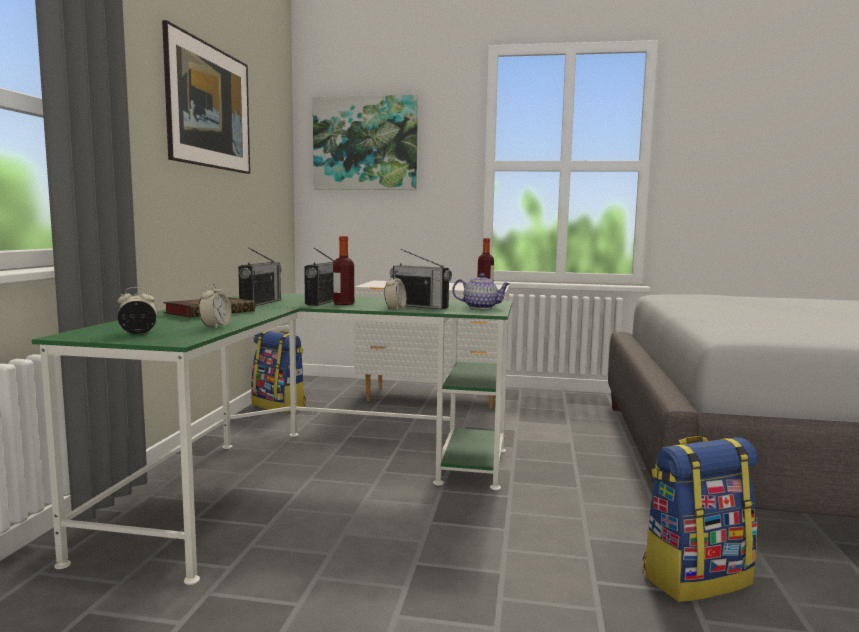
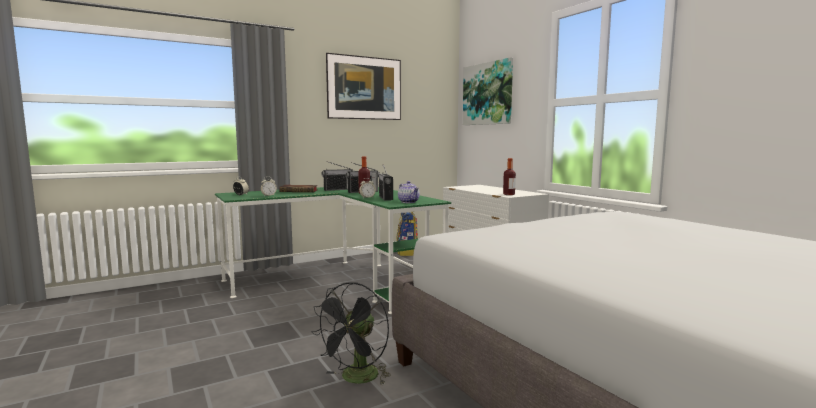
camera: 50 degrees right, 0 degrees up
backpack [643,436,758,602] -> black fan [311,282,391,385]

